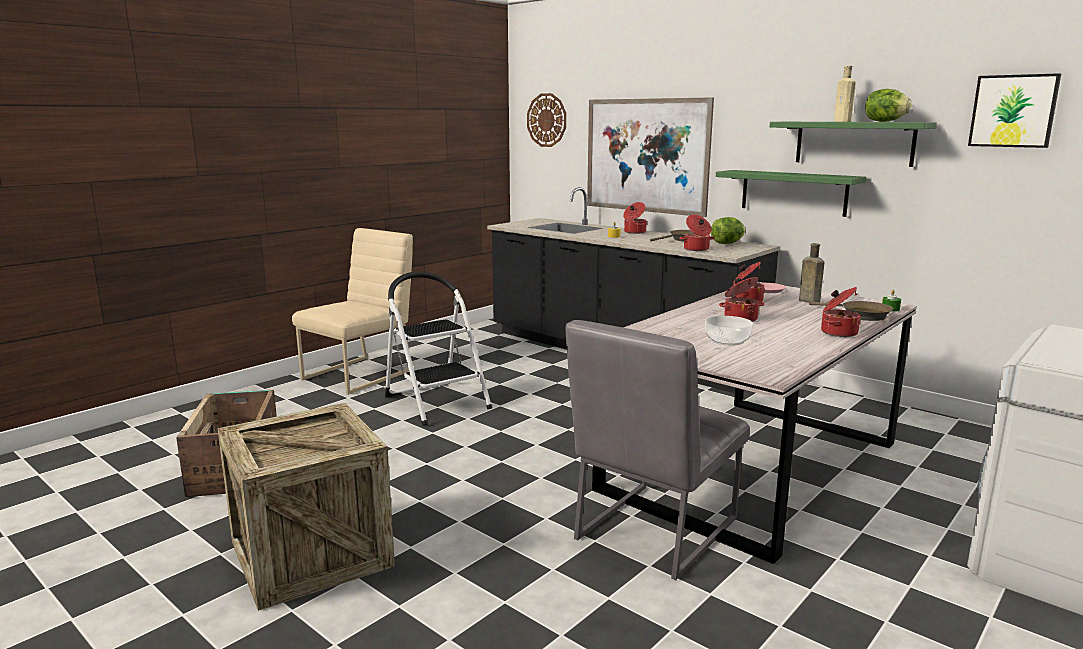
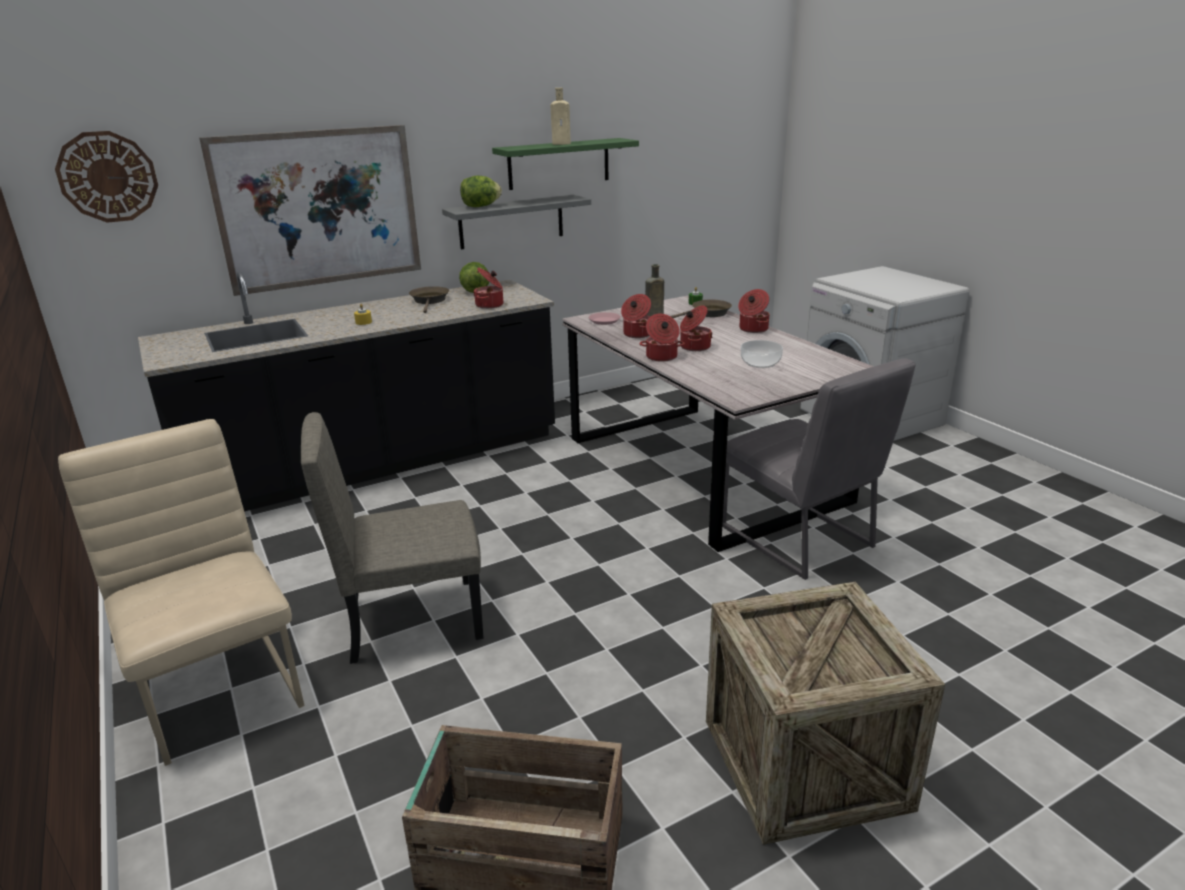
camera: 70 degrees left, 10 degrees up
step ladder [385,272,493,426] -> beige chair [301,412,484,664]
cooking pot [623,202,647,234] -> cooking pot moved to [640,314,685,362]
green shelf [716,170,866,217] -> grey shelf [442,195,591,249]
lettuce [865,89,912,122] -> lettuce moved to [460,176,502,207]
picture [968,73,1061,148] -> none

